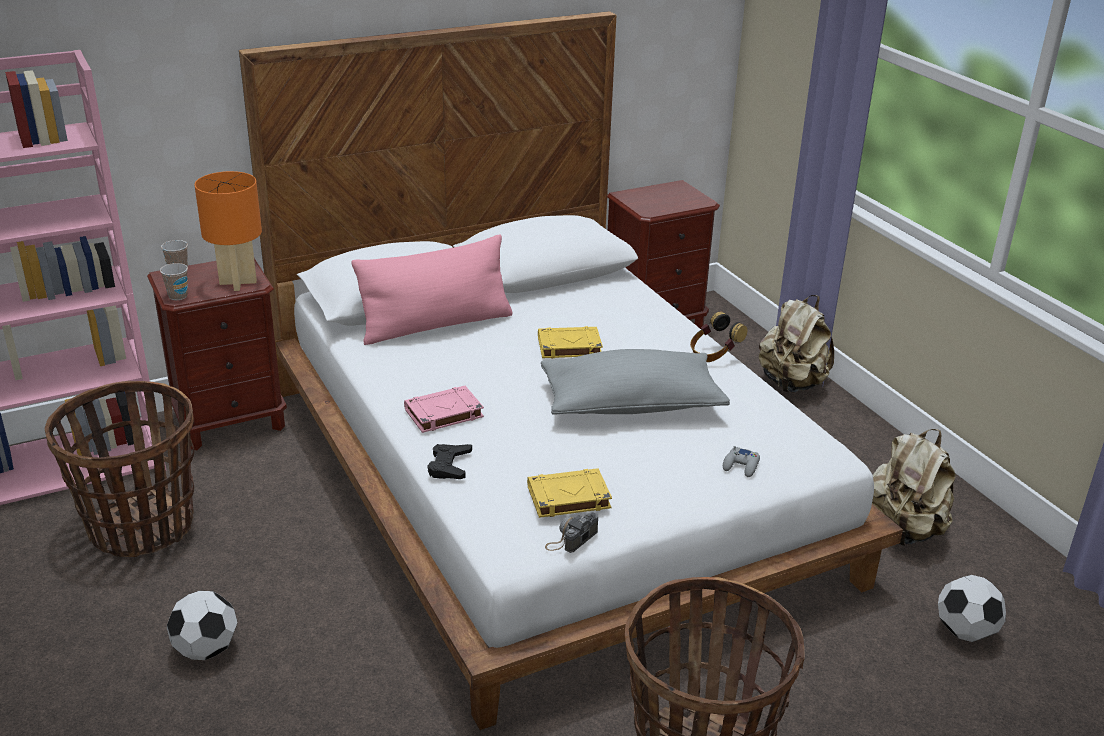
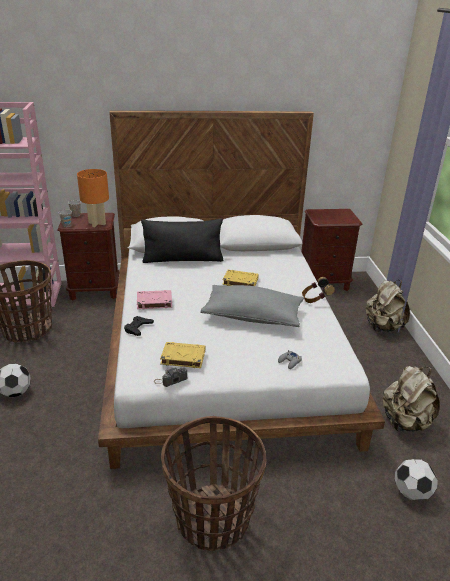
camera: 20 degrees right, 0 degrees up
pink pillow [351,234,513,345] -> black pillow [141,219,223,263]

